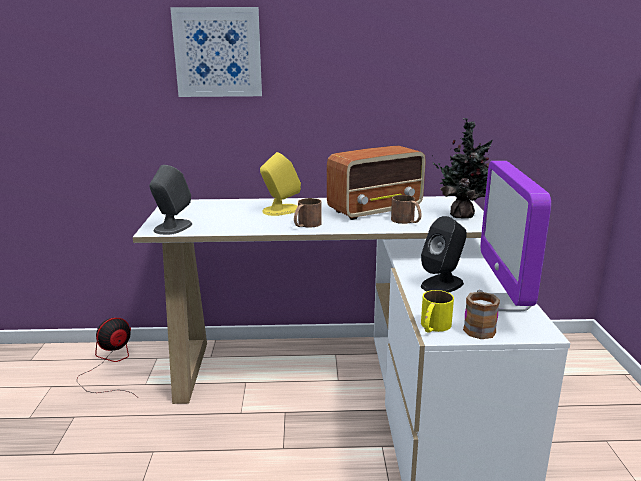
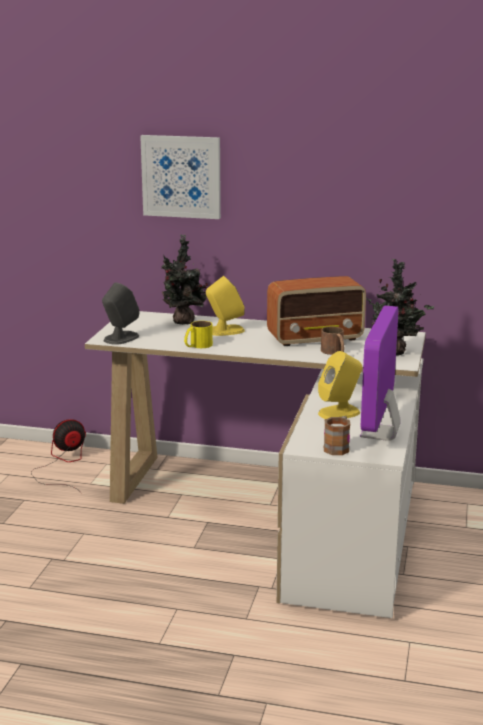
camera: 15 degrees right, 0 degrees up
brown mug [294,198,322,227] -> none
black speaker [421,216,467,293] -> yellow speaker [318,351,362,419]
yellow mug [421,290,454,333] -> yellow mug moved to [184,321,213,348]
none -> potted plant [161,234,208,325]

